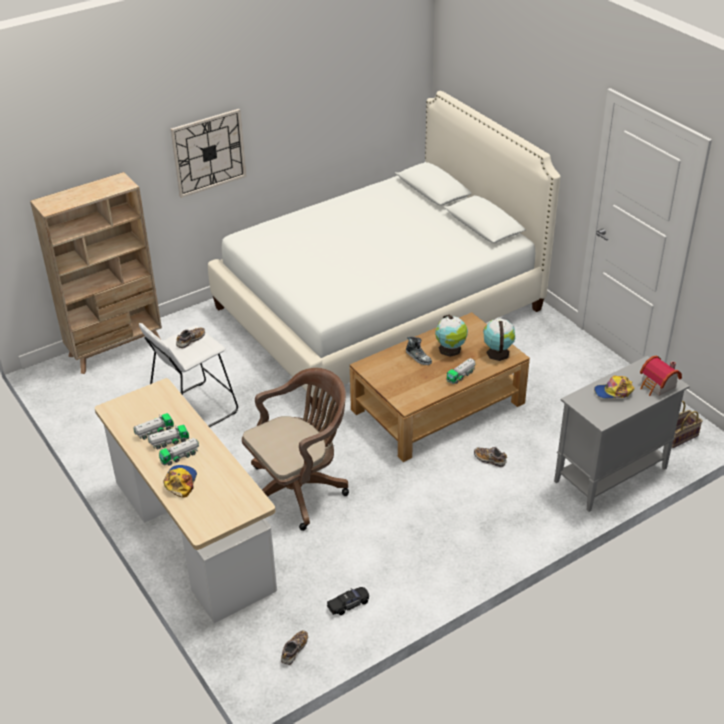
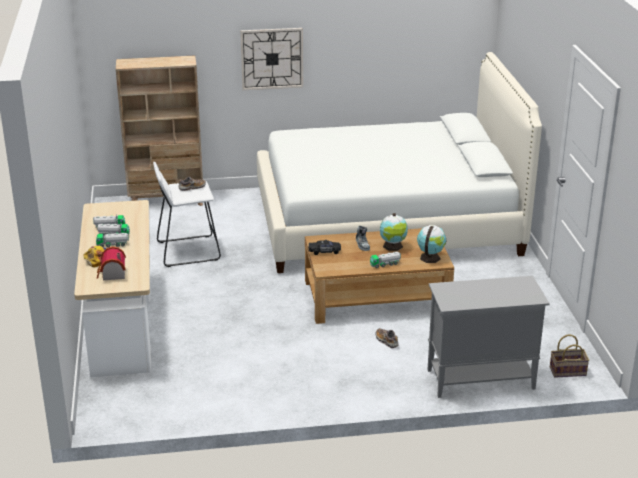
camera: 25 degrees right, 10 degrees down
brown office chair [242,368,349,531] -> none
shoe [281,630,308,665] -> none
black toy car [327,587,369,615] -> black toy car moved to [308,240,341,255]
cap [594,375,634,399] -> none
toy house [640,355,682,396] -> toy house moved to [97,247,126,280]

